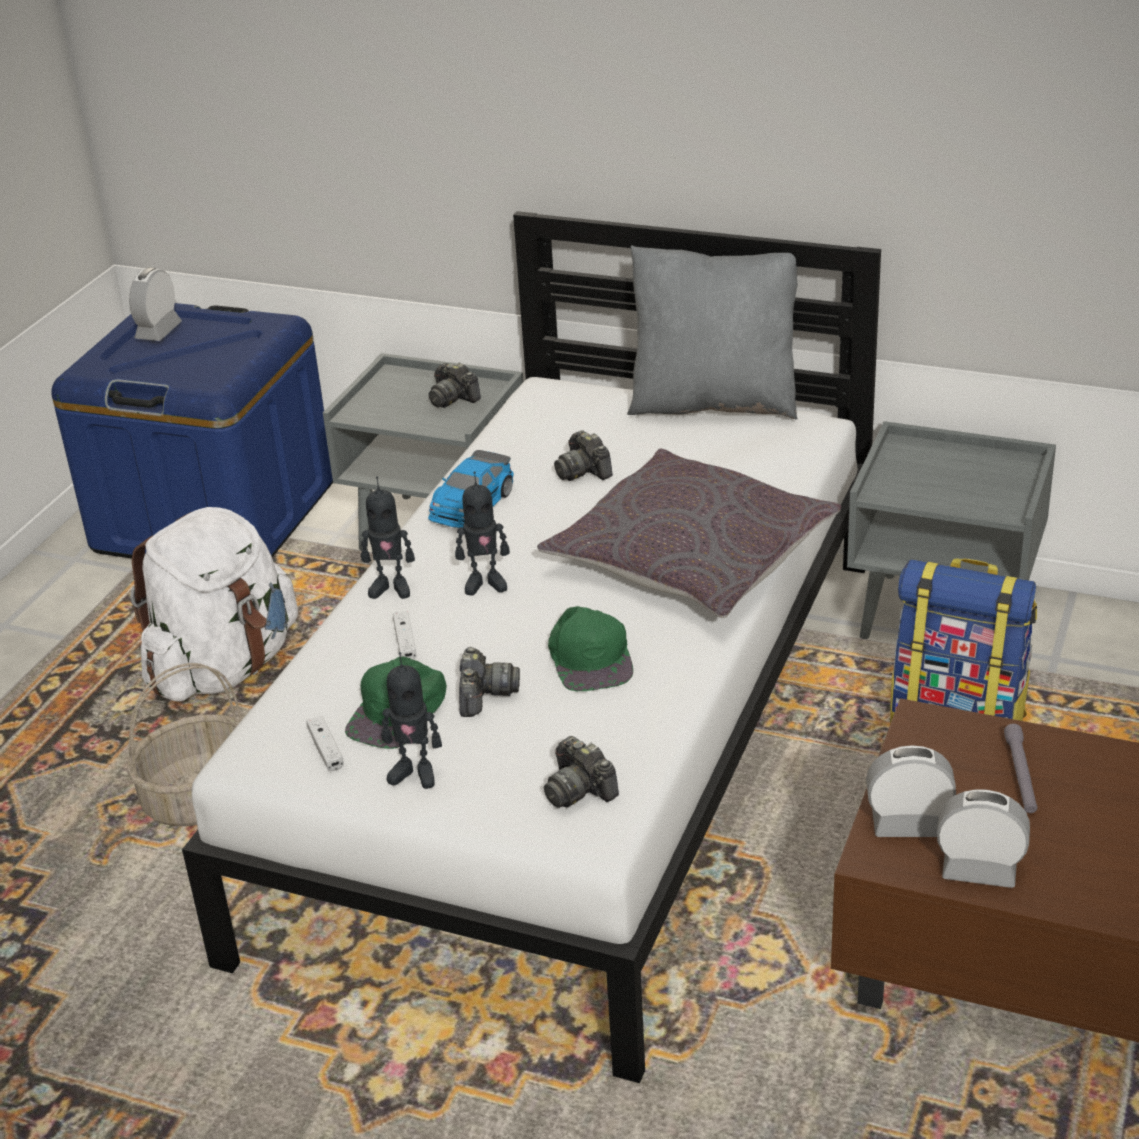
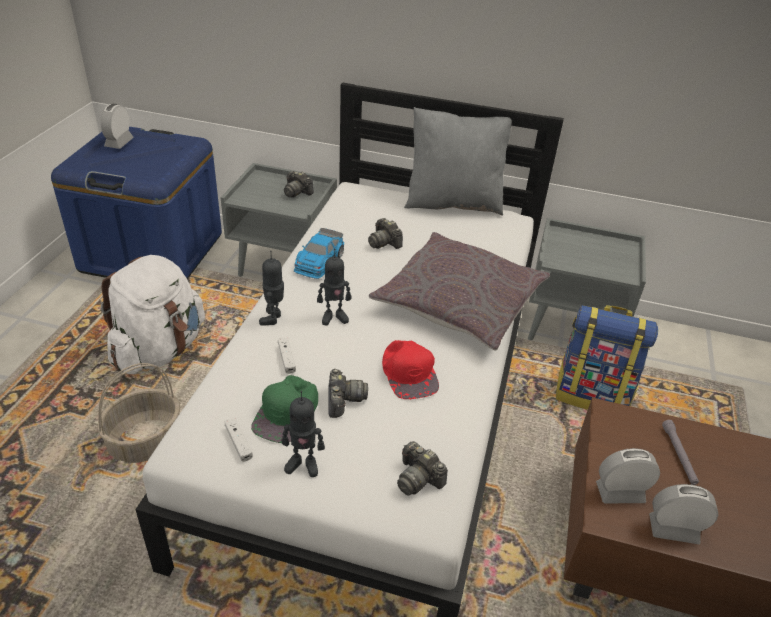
camera: 10 degrees left, 5 degrees up
toy robot [361,477,415,599] -> toy robot turned 105 degrees clockwise [259,251,284,326]
green cap [548,606,633,691] -> red cap [382,340,439,399]

